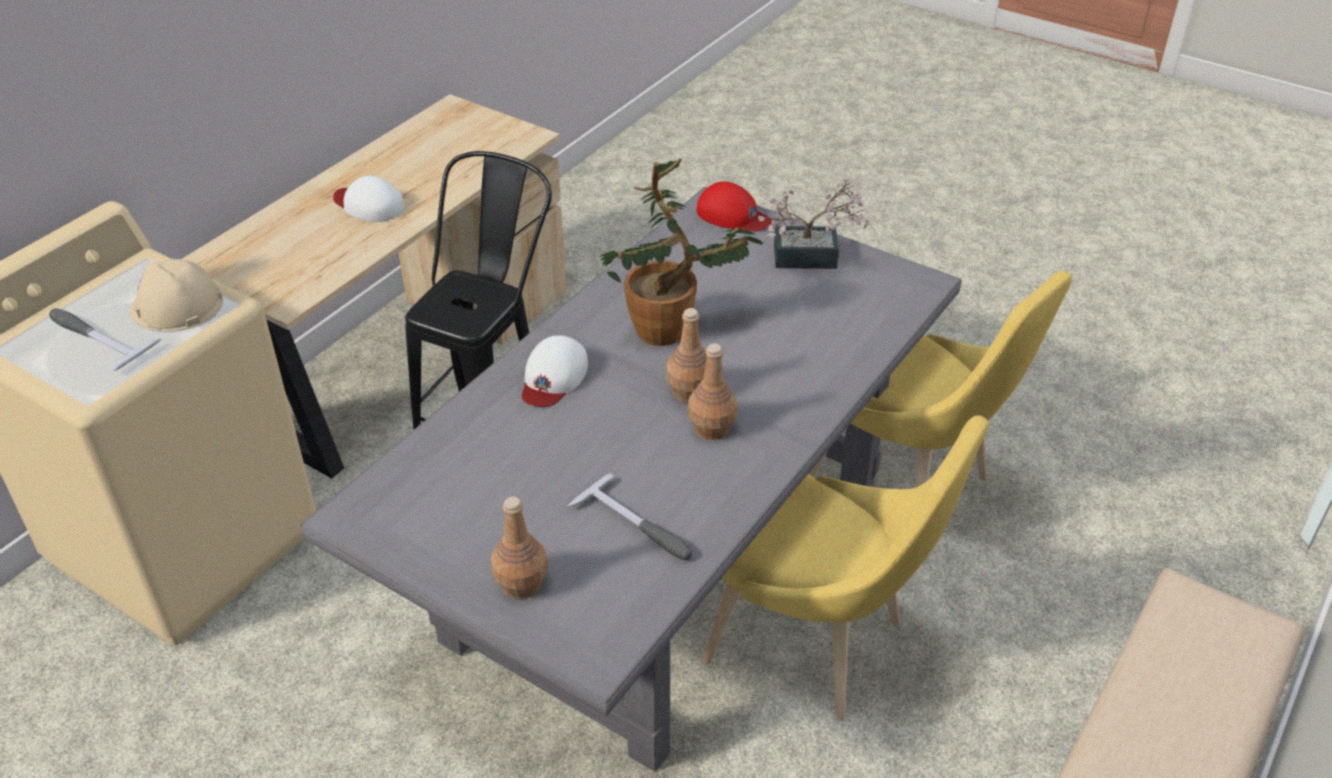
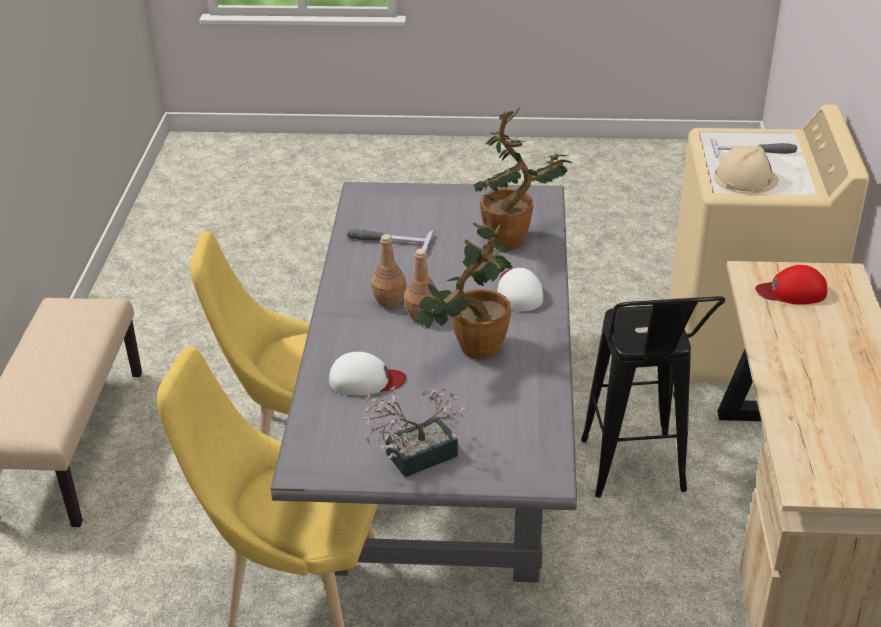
camera: 150 degrees right, 5 degrees down
white cap [333,176,404,222] -> white cap moved to [329,352,406,395]
brown bottle [491,497,548,599] -> none
red cap [696,181,772,232] -> red cap moved to [755,265,827,304]
none -> potted plant [473,107,573,250]

